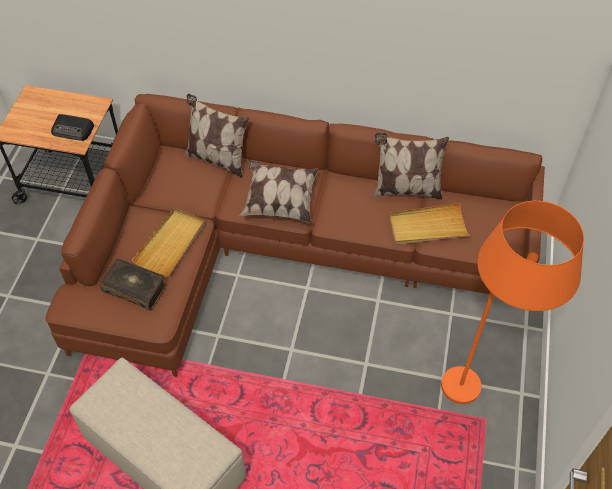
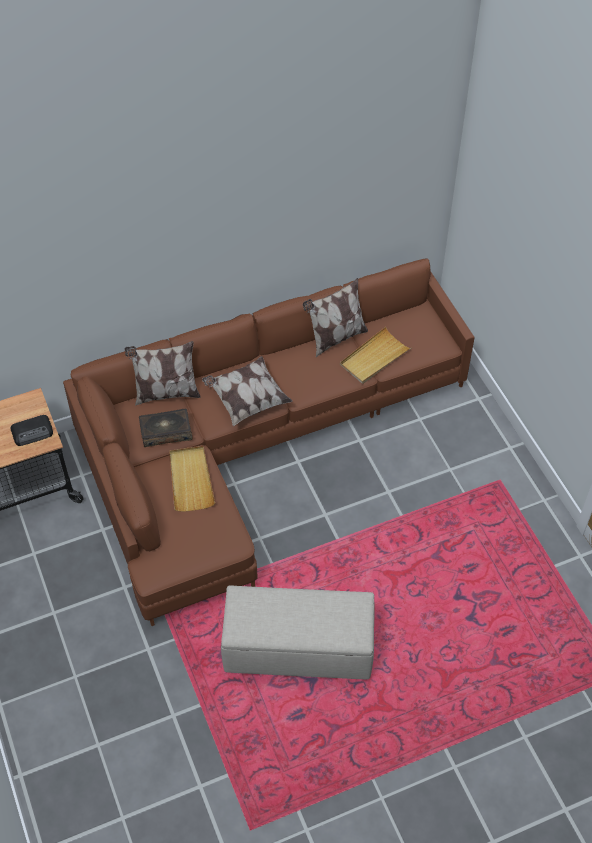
camera: 35 degrees left, 0 degrees up
book [100,258,167,311] -> book moved to [139,408,193,447]
orange floor lamp [441,201,584,404] -> none

